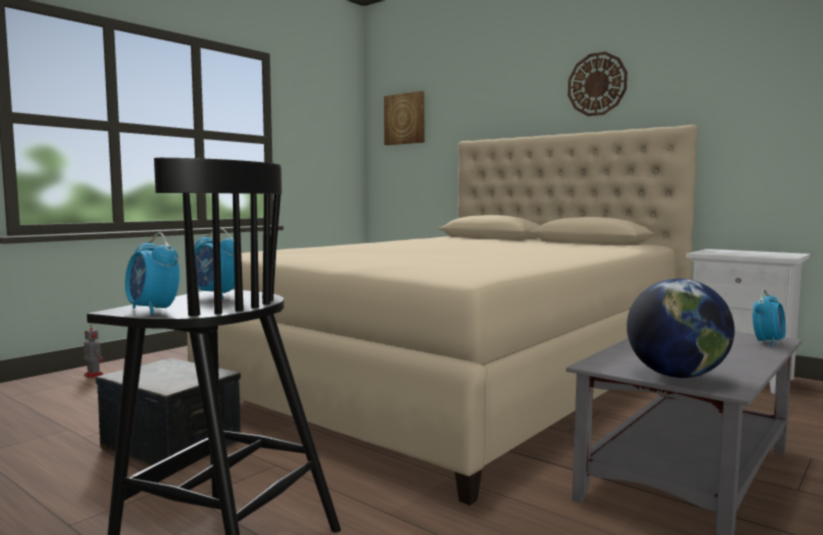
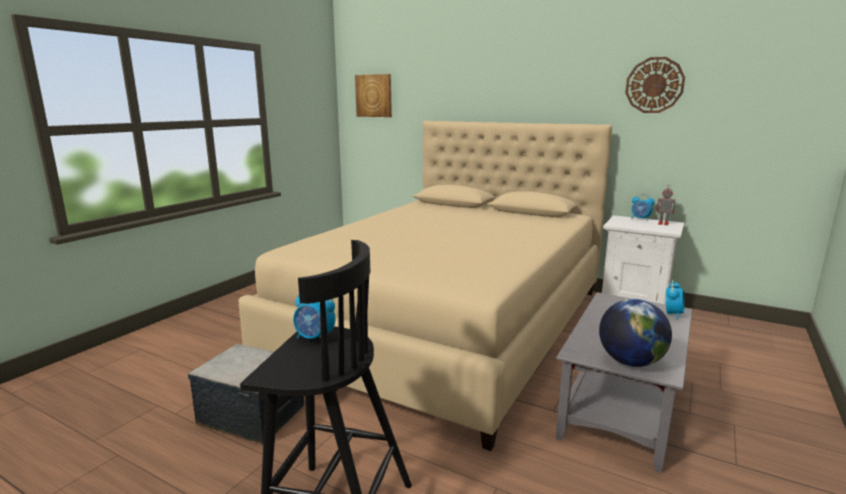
camera: 10 degrees left, 10 degrees up
toy robot [83,324,104,378] -> toy robot moved to [655,185,676,225]
alarm clock [125,232,180,315] -> alarm clock moved to [631,194,655,221]
wall clock [568,52,627,116] -> wall clock moved to [625,57,685,113]

